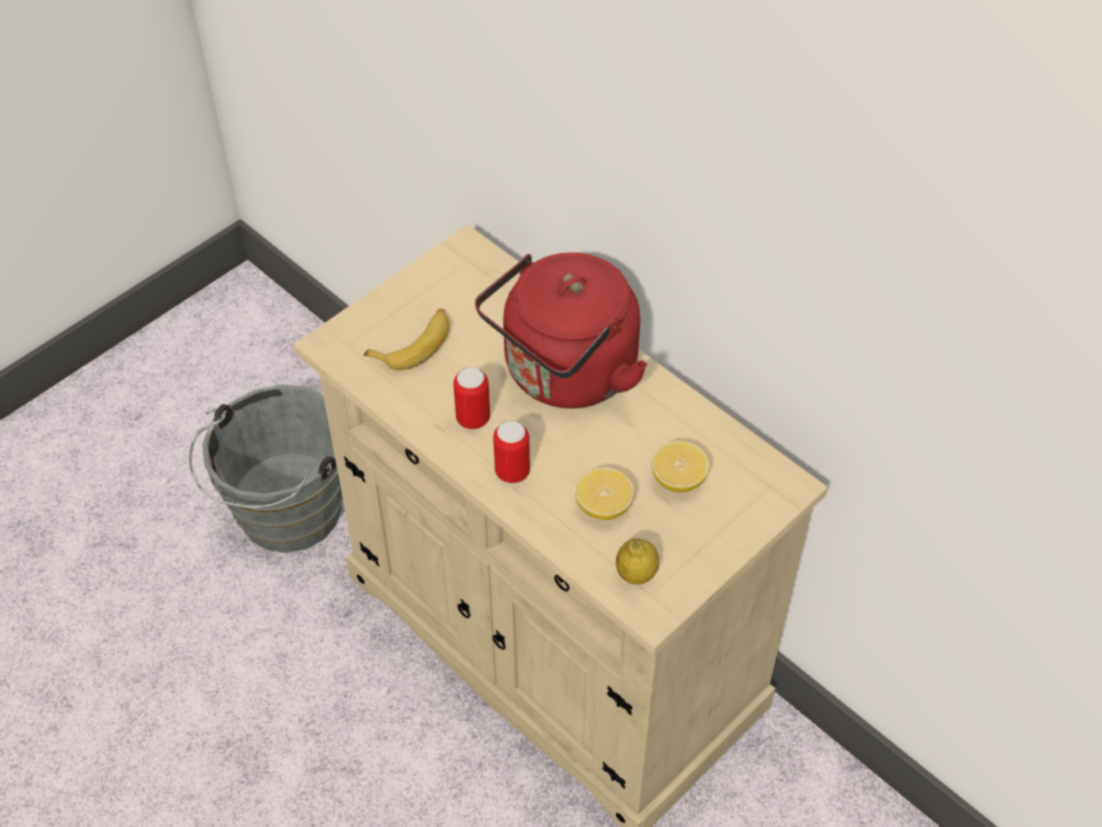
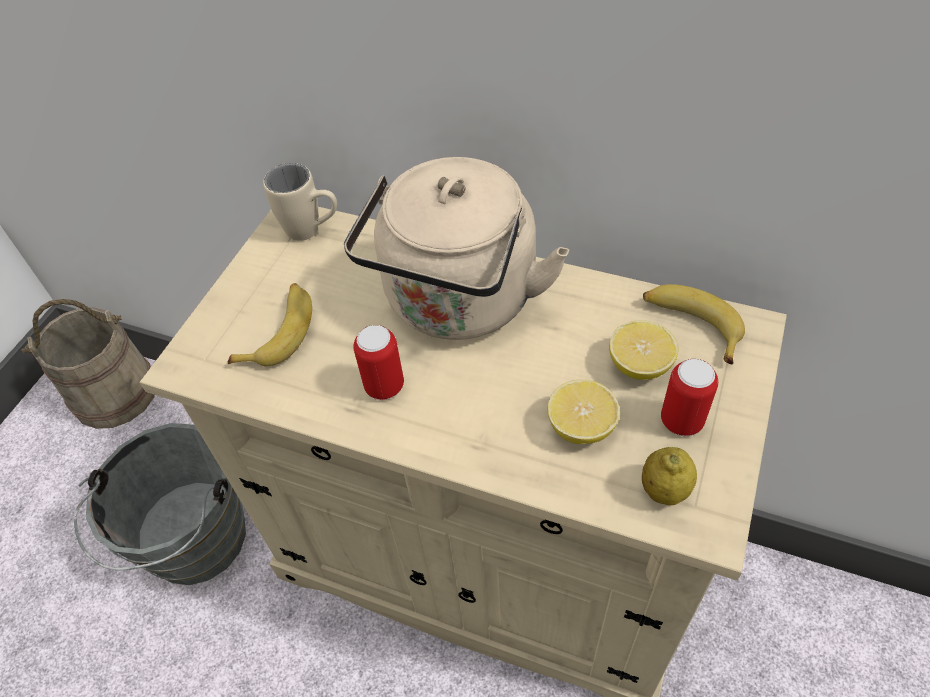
camera: 20 degrees left, 0 degrees up
red kettle [475,252,647,408] -> beige kettle [344,157,569,340]
can [493,421,530,484] -> can moved to [661,359,718,436]
none -> beige bucket [21,299,155,429]
none -> beige mug [263,163,337,241]
none -> banana [643,284,745,365]

